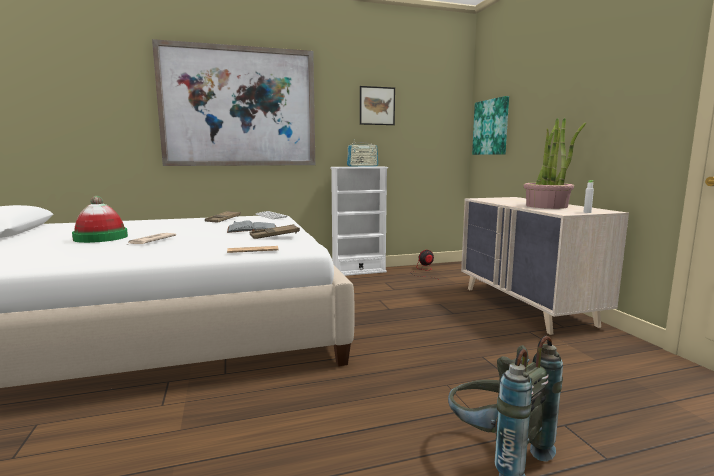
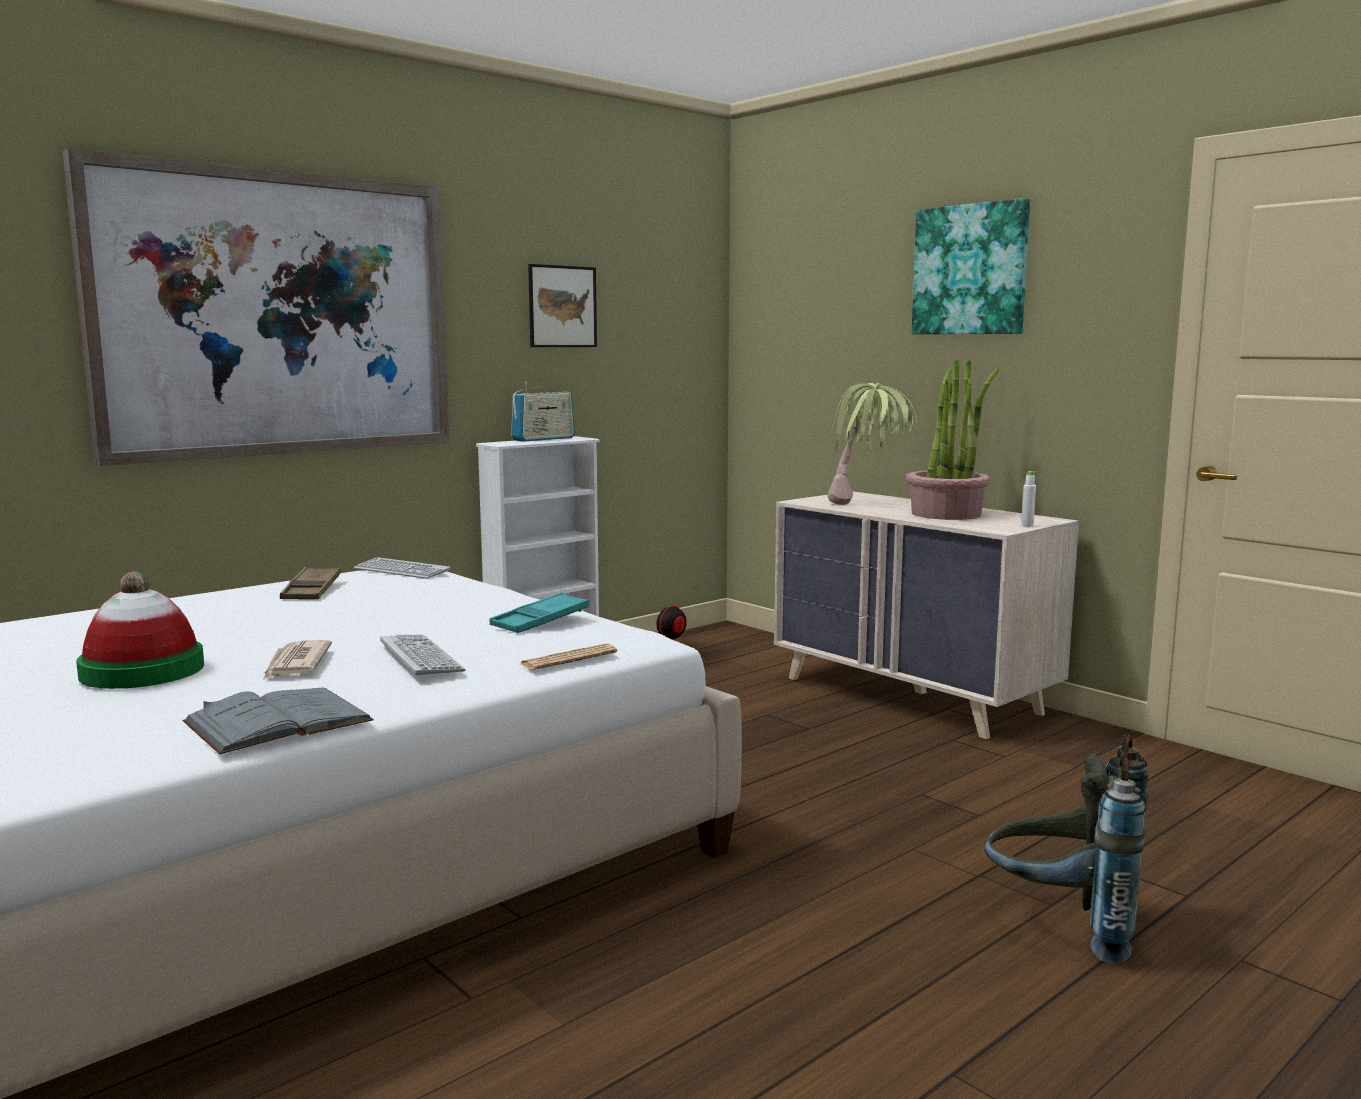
camera: 25 degrees left, 0 degrees up
grey book [227,220,276,233] -> grey book moved to [183,688,373,754]
brown tray [249,224,300,239] -> turquoise tray [489,592,589,633]
picture [472,96,509,155] -> picture moved to [912,198,1030,334]
none -> keyboard [380,634,466,676]
none -> potted plant [828,383,917,505]

